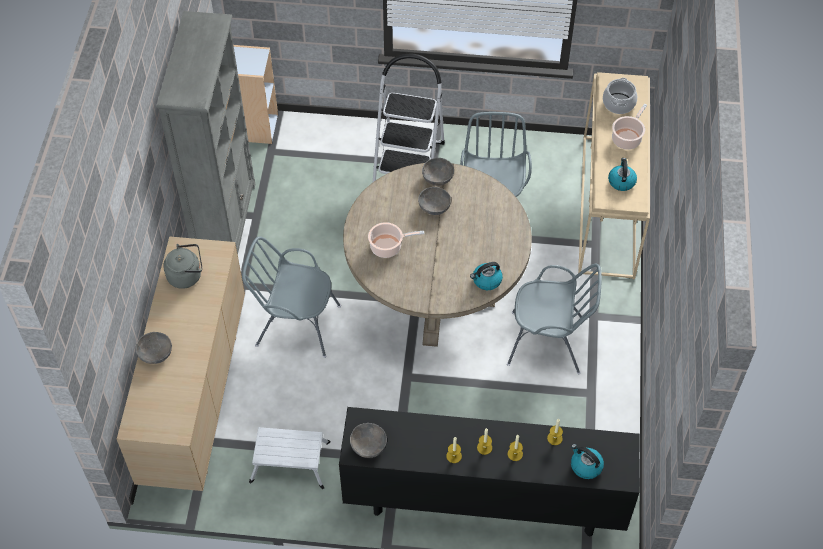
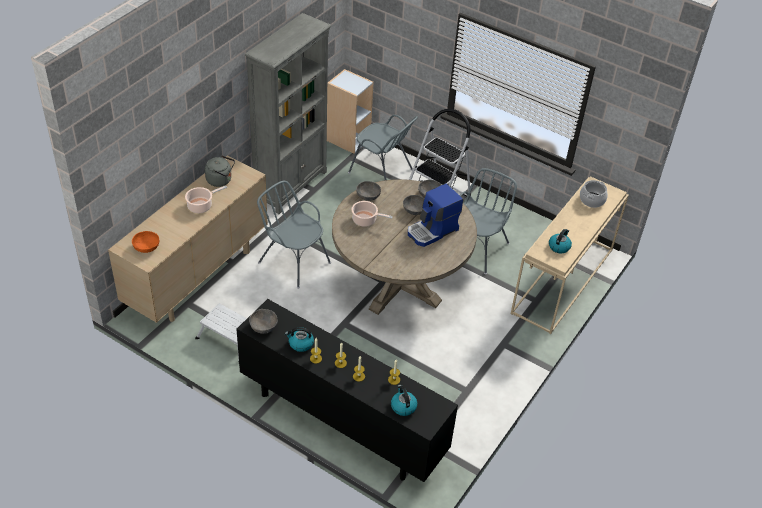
camera: 25 degrees right, 10 degrees down
grey bowl [136,332,172,364] -> grey bowl moved to [356,181,381,201]
kettle [470,262,503,290] -> kettle moved to [285,327,314,352]
grey chair [507,264,602,374] -> grey chair moved to [348,115,418,180]
cooking pot [612,104,647,150] -> cooking pot moved to [185,186,227,213]
none -> orange bowl [132,231,159,253]
none -> coffee machine [408,183,463,247]

